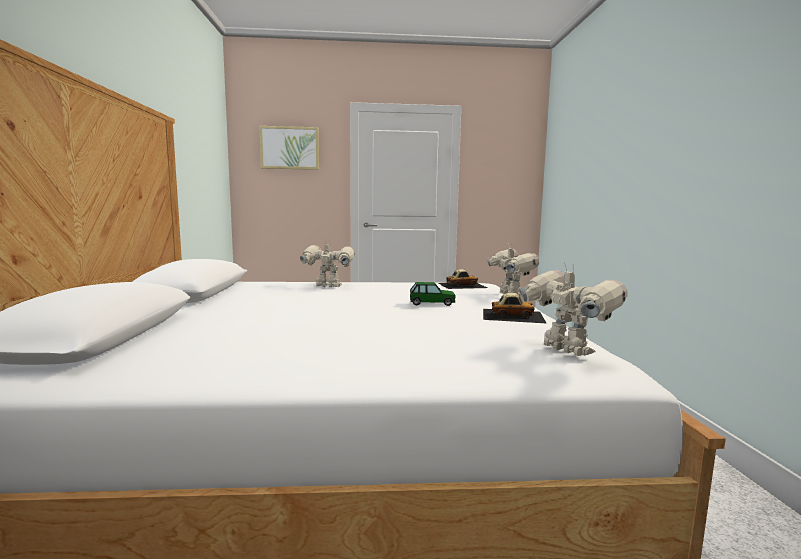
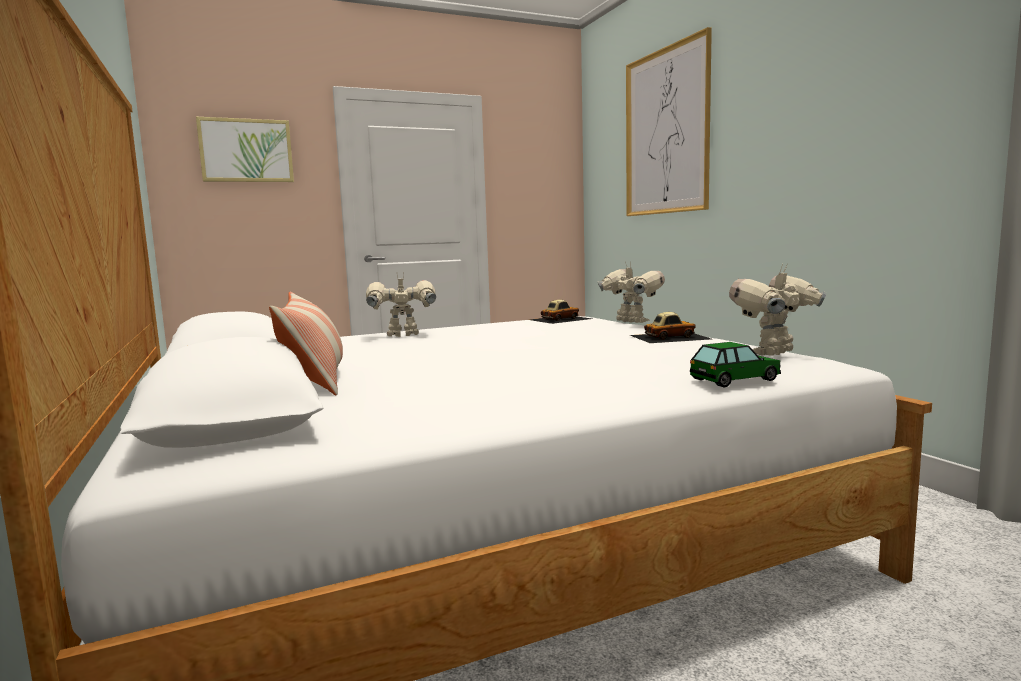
camera: 20 degrees left, 0 degrees up
toy car [410,282,456,306] -> toy car moved to [690,342,781,387]
toy robot [519,262,628,356] -> toy robot turned 75 degrees counterclockwise [729,263,826,356]
none -> pillow [269,292,343,396]
none -> picture [626,27,712,216]

